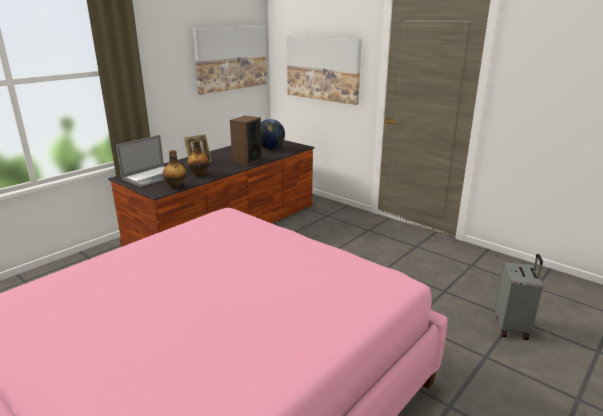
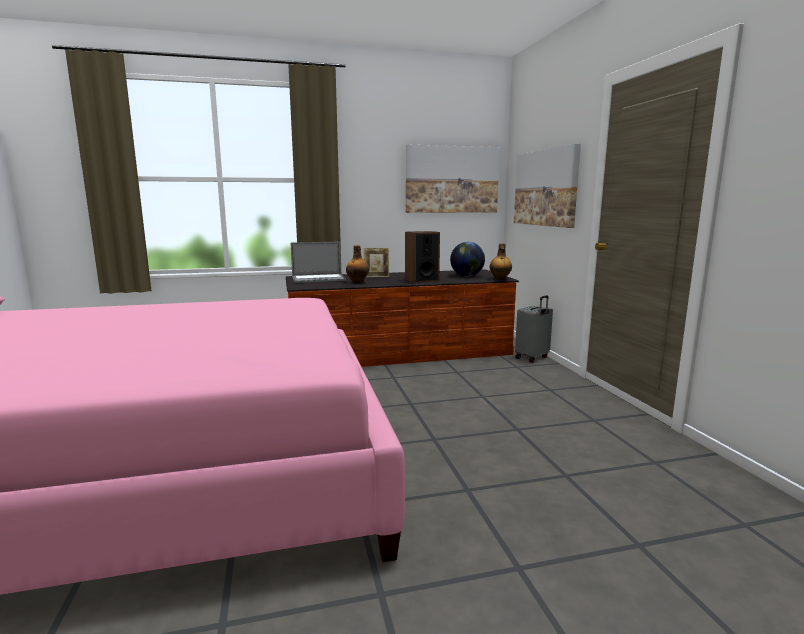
camera: 35 degrees right, 10 degrees down
bottle [162,150,187,189] -> bottle moved to [490,244,512,280]
grey suitcase [495,254,543,340] -> grey suitcase moved to [515,295,553,363]

